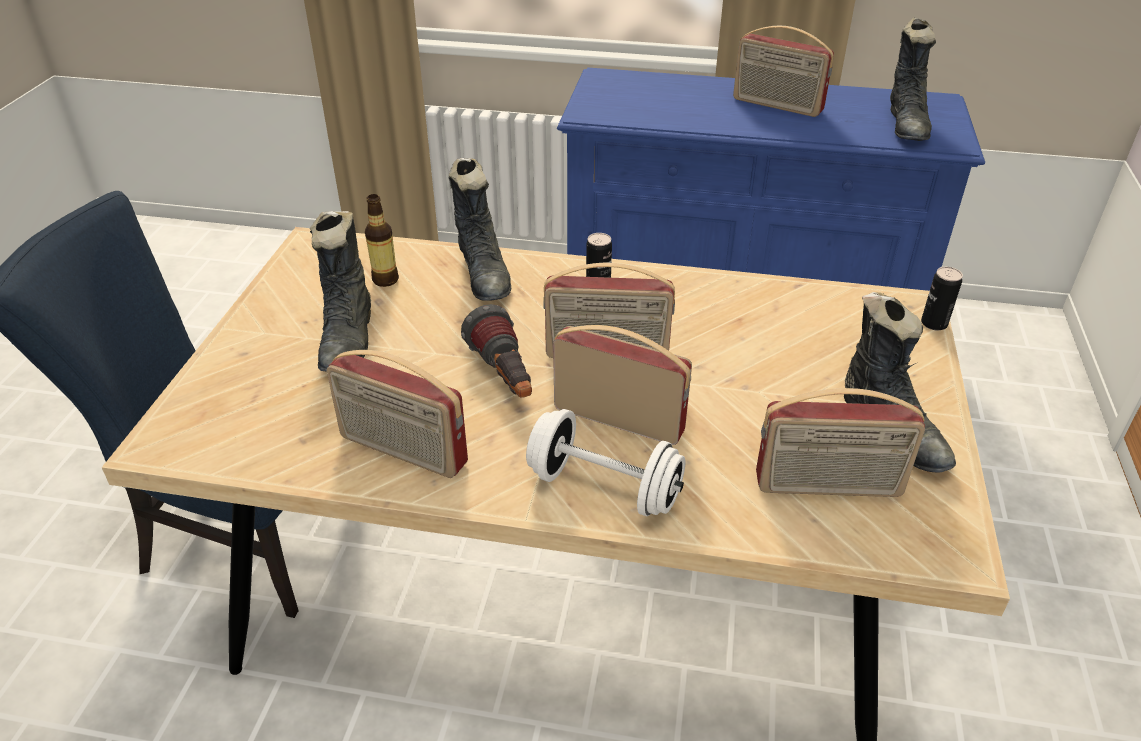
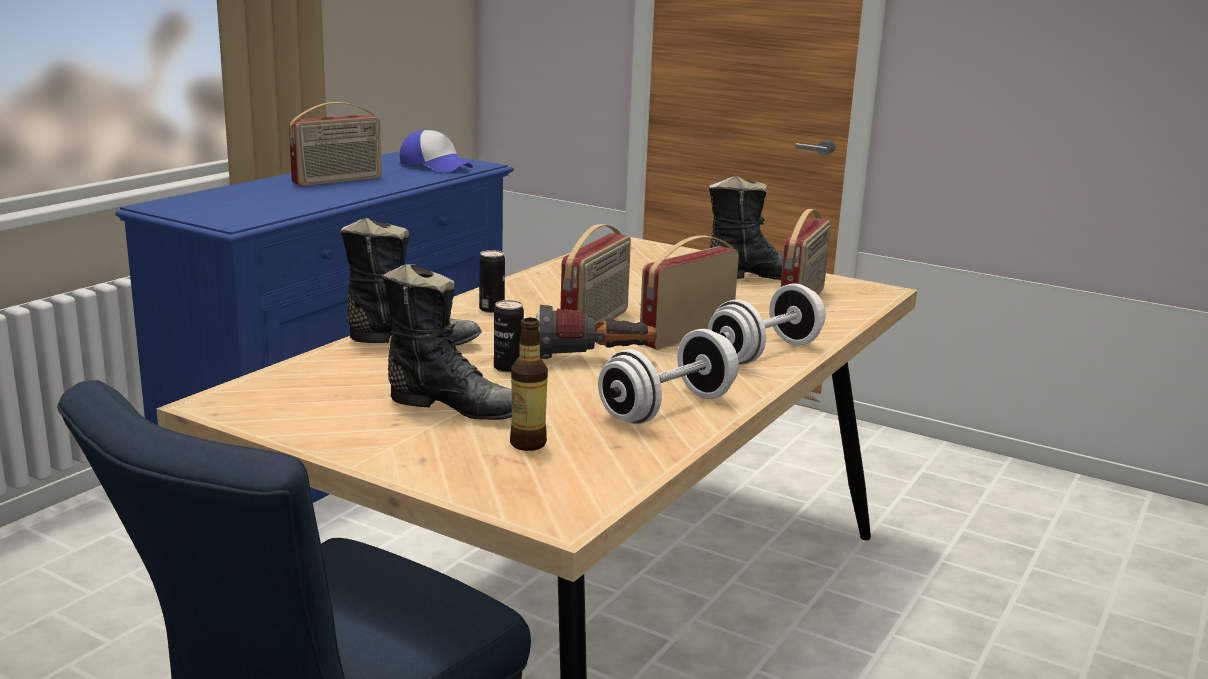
camera: 70 degrees left, 20 degrees down
radio [327,350,468,478] -> white dumbbell [598,329,739,424]
bottle [365,194,399,287] -> bottle moved to [510,318,548,451]
black boot [890,17,936,141] -> cap [400,130,473,173]
can [921,267,963,330] -> can moved to [494,300,524,373]

